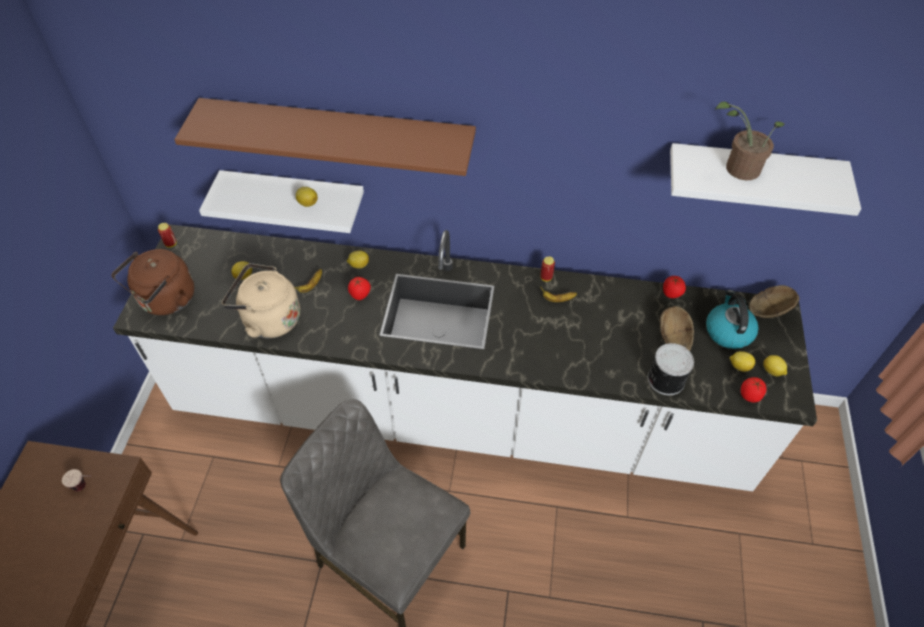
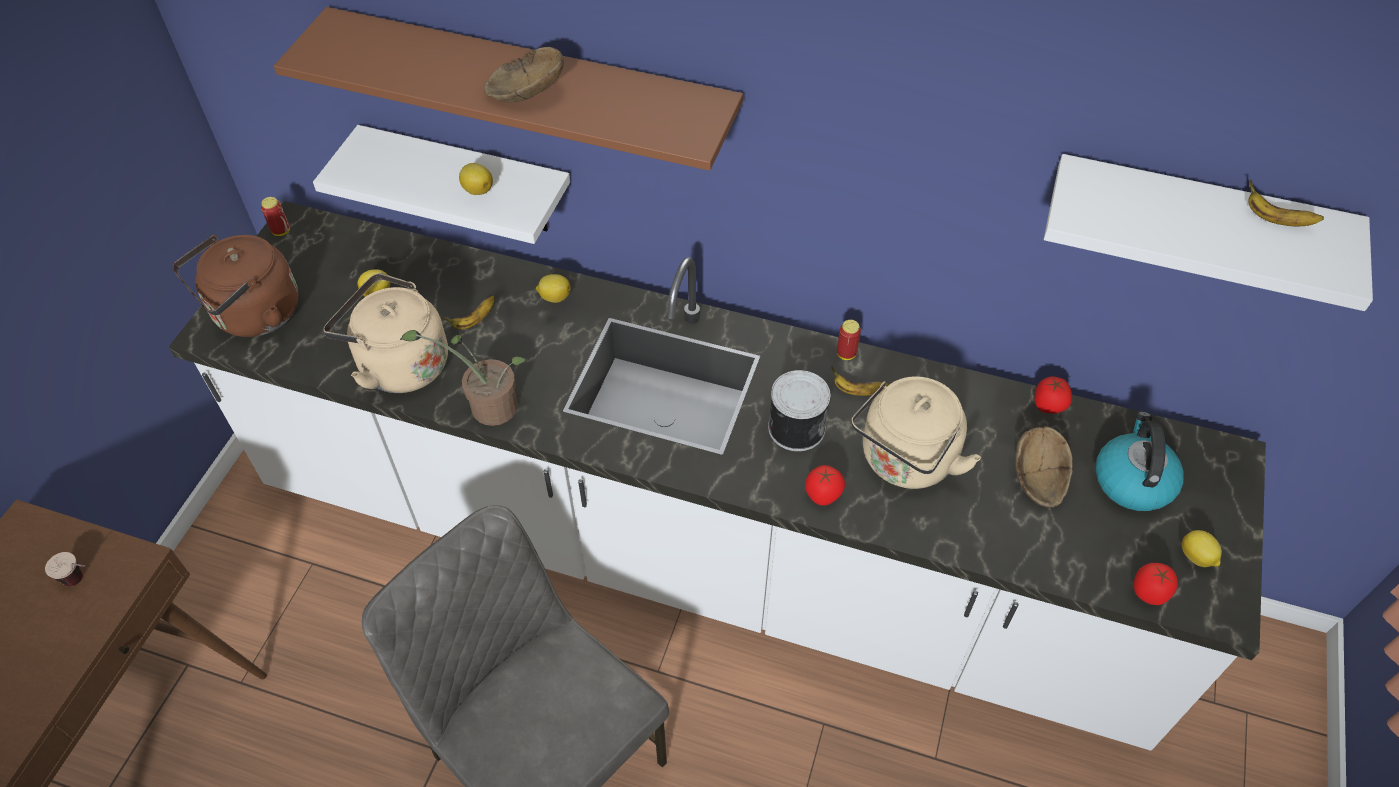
camera: 10 degrees right, 0 degrees up
tomato [348,277,371,300] -> tomato moved to [805,465,845,506]
can [648,343,694,395] -> can moved to [768,370,831,451]
potted plant [715,101,785,180] -> potted plant moved to [400,330,527,426]
lemon [730,351,755,372] -> none
brown bowl [749,285,799,318] -> brown bowl moved to [484,47,564,102]
none -> beige kettle [851,376,981,489]
none -> banana [1248,180,1324,226]

